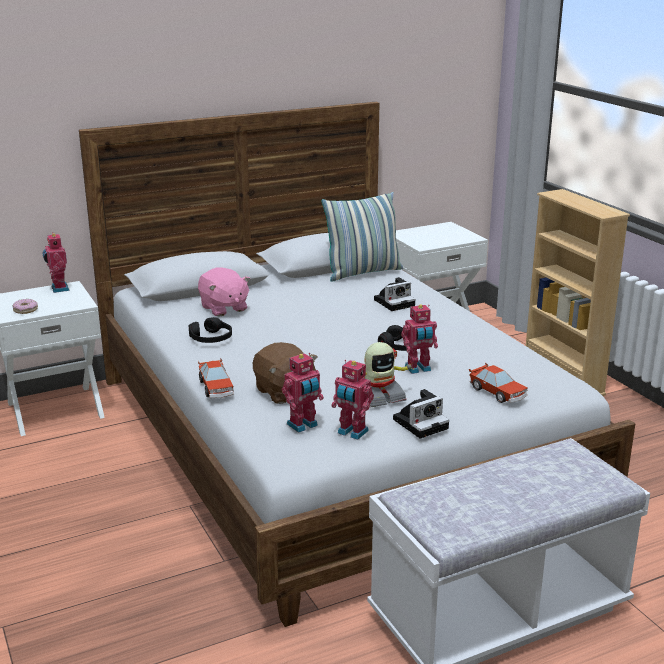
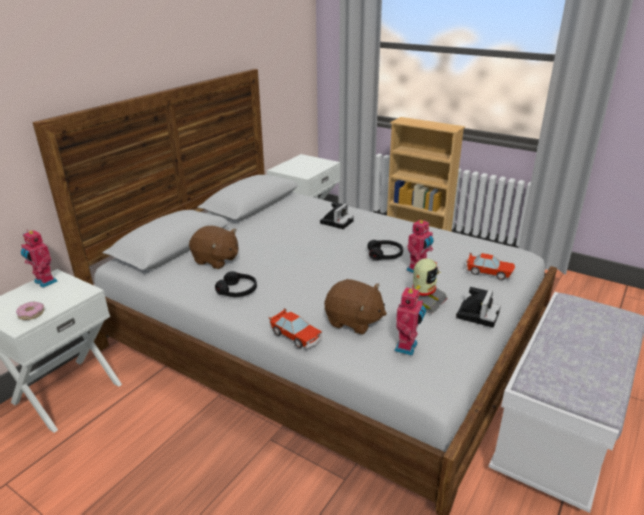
camera: 30 degrees left, 5 degrees up
pink plush toy [198,267,251,317] -> brown plush toy [189,226,238,269]
pillow [321,192,403,282] -> none
toy robot [331,360,374,440] -> none

